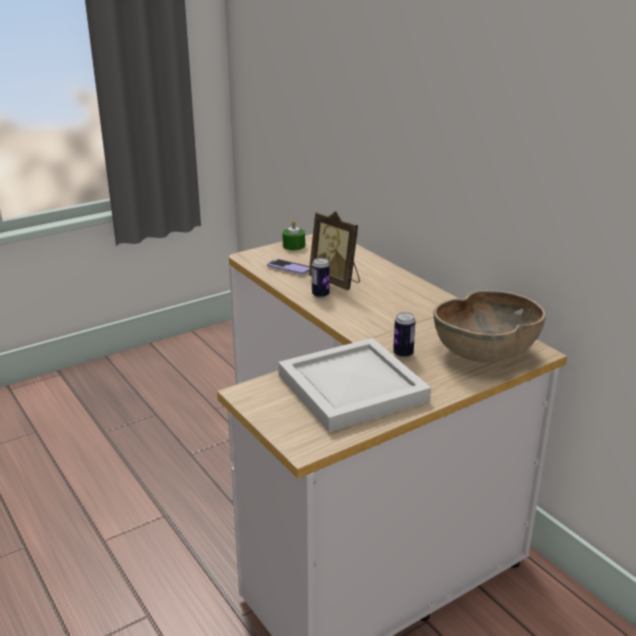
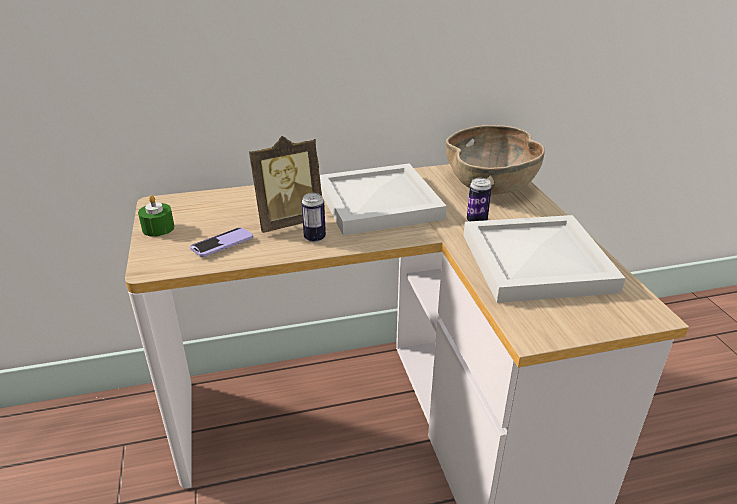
camera: 70 degrees left, 5 degrees up
none -> white tray [320,164,447,236]

